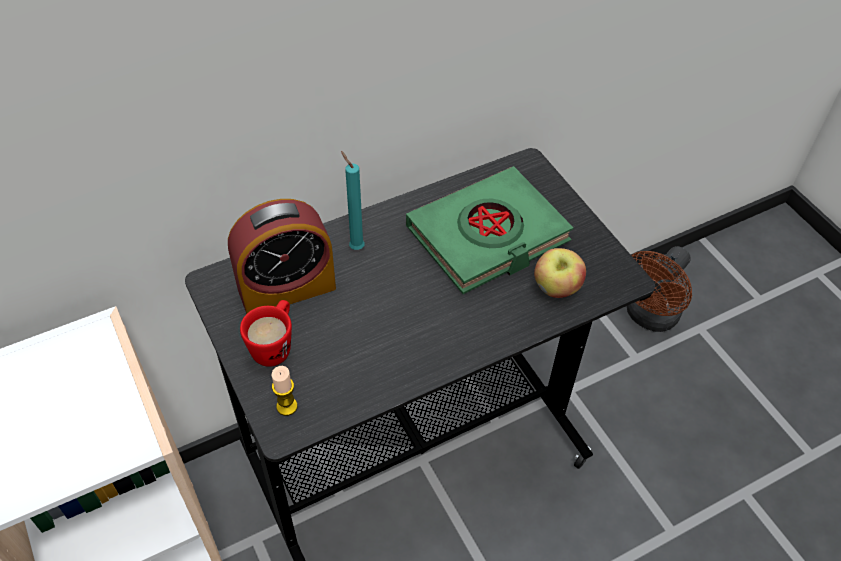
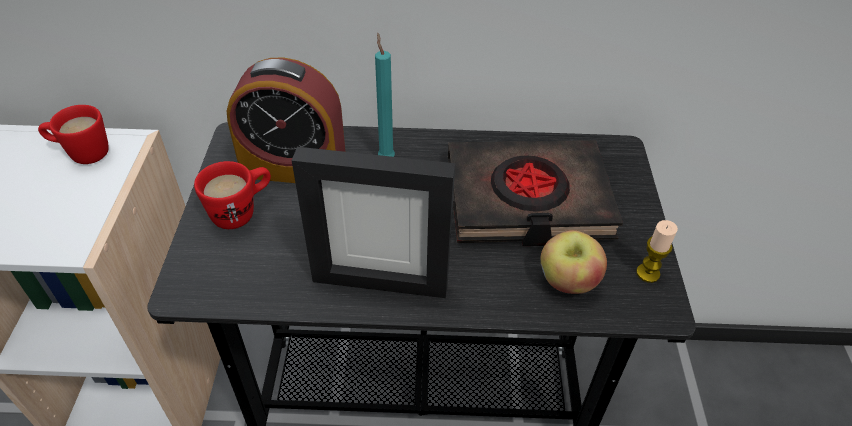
camera: 30 degrees right, 5 degrees down
candle [272,366,298,416] -> candle moved to [636,220,678,283]
green book [406,166,574,294] -> black book [448,140,623,246]
brown fan [627,246,692,332] -> none
none -> red mug [38,105,109,164]
none -> picture frame [292,147,455,298]

